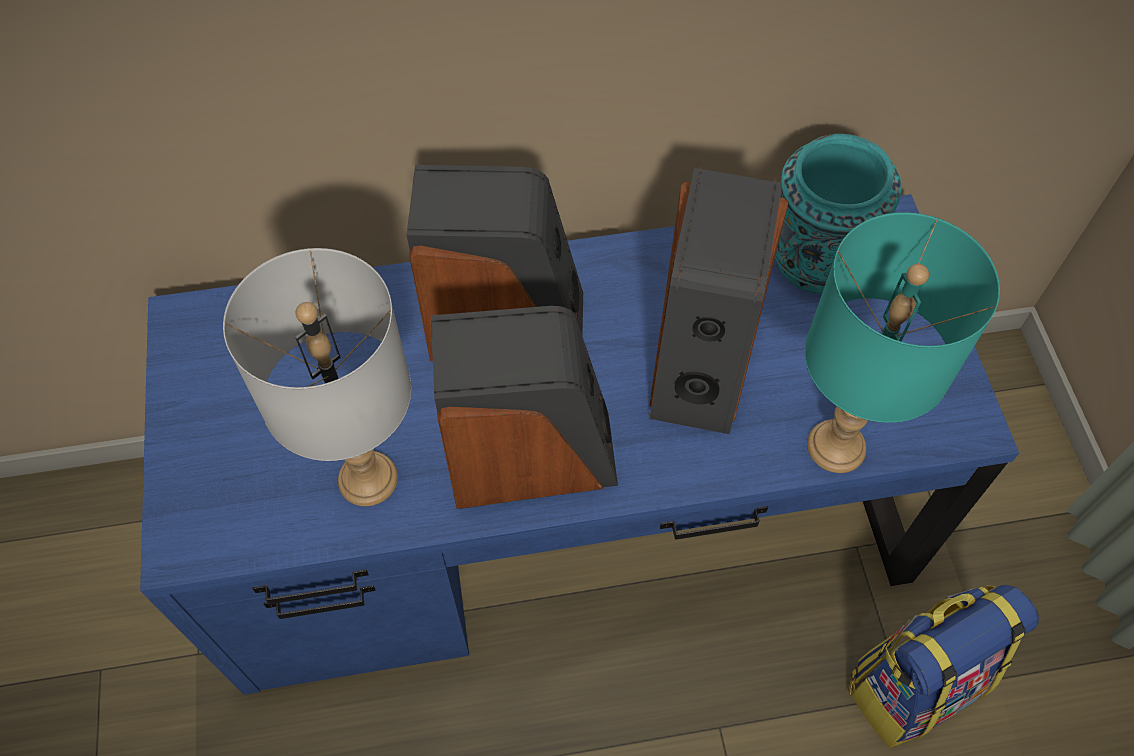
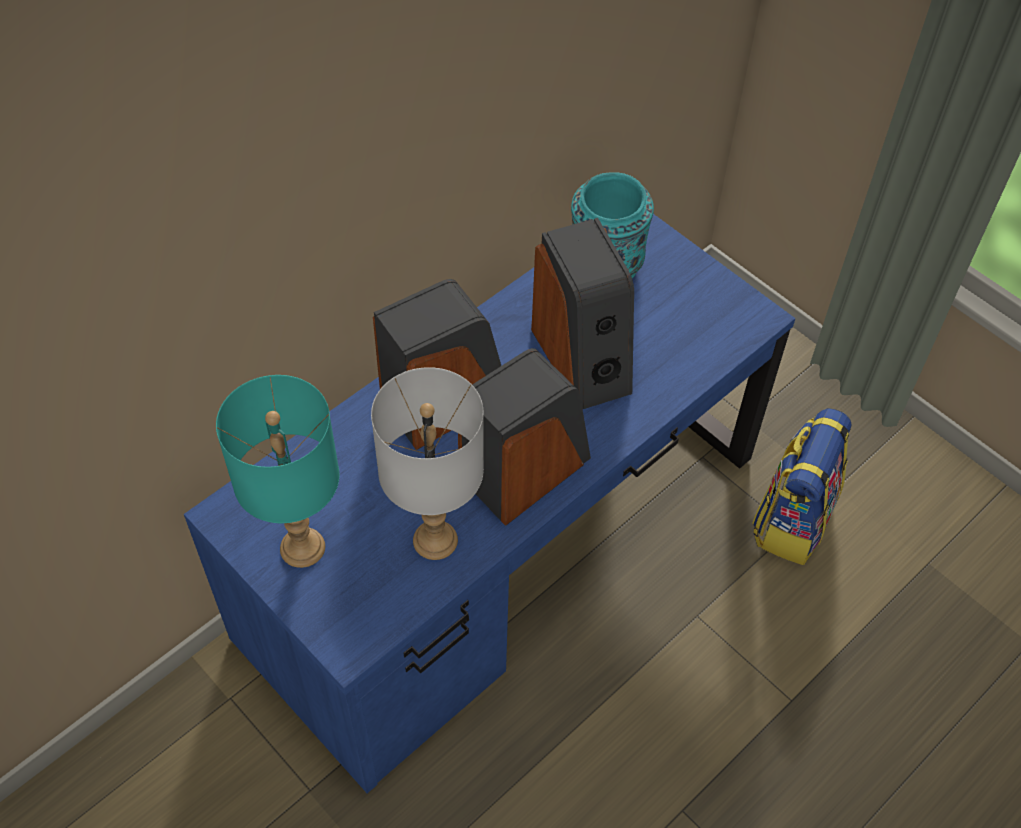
camera: 35 degrees left, 5 degrees down
turquoise table lamp [805,212,1000,473] -> turquoise table lamp moved to [216,375,340,568]

